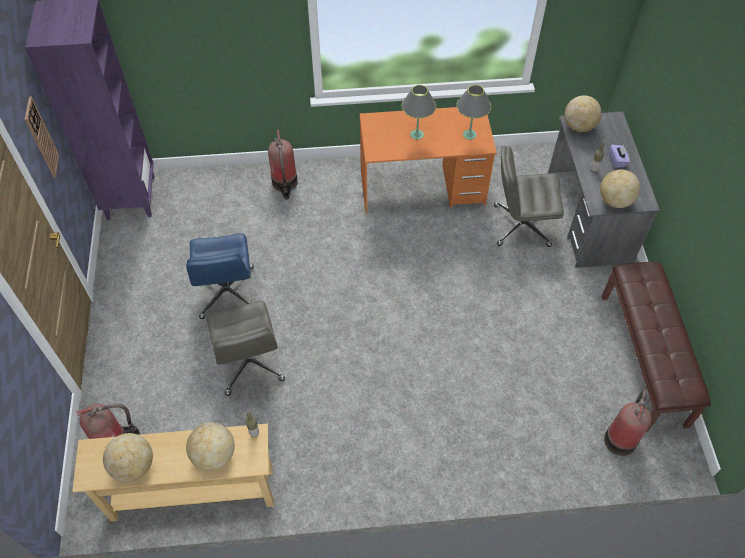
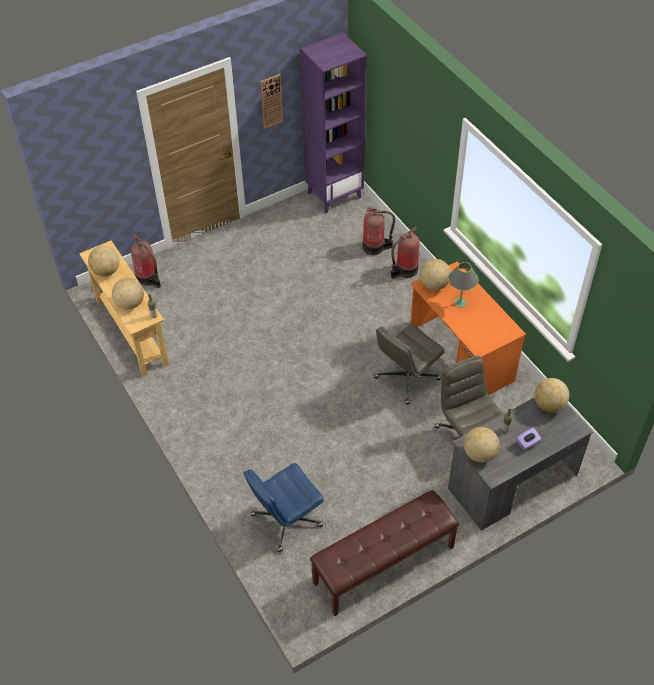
camera: 65 degrees right, 5 degrees down
blue office chair [186,233,254,319] -> blue office chair moved to [243,463,324,552]
grey office chair [207,301,285,396] -> grey office chair moved to [374,324,445,405]
grey table lamp [456,85,491,140] -> none
fire extinguisher [604,389,652,456] -> fire extinguisher moved to [363,207,395,255]
none -> globe [420,259,451,290]

